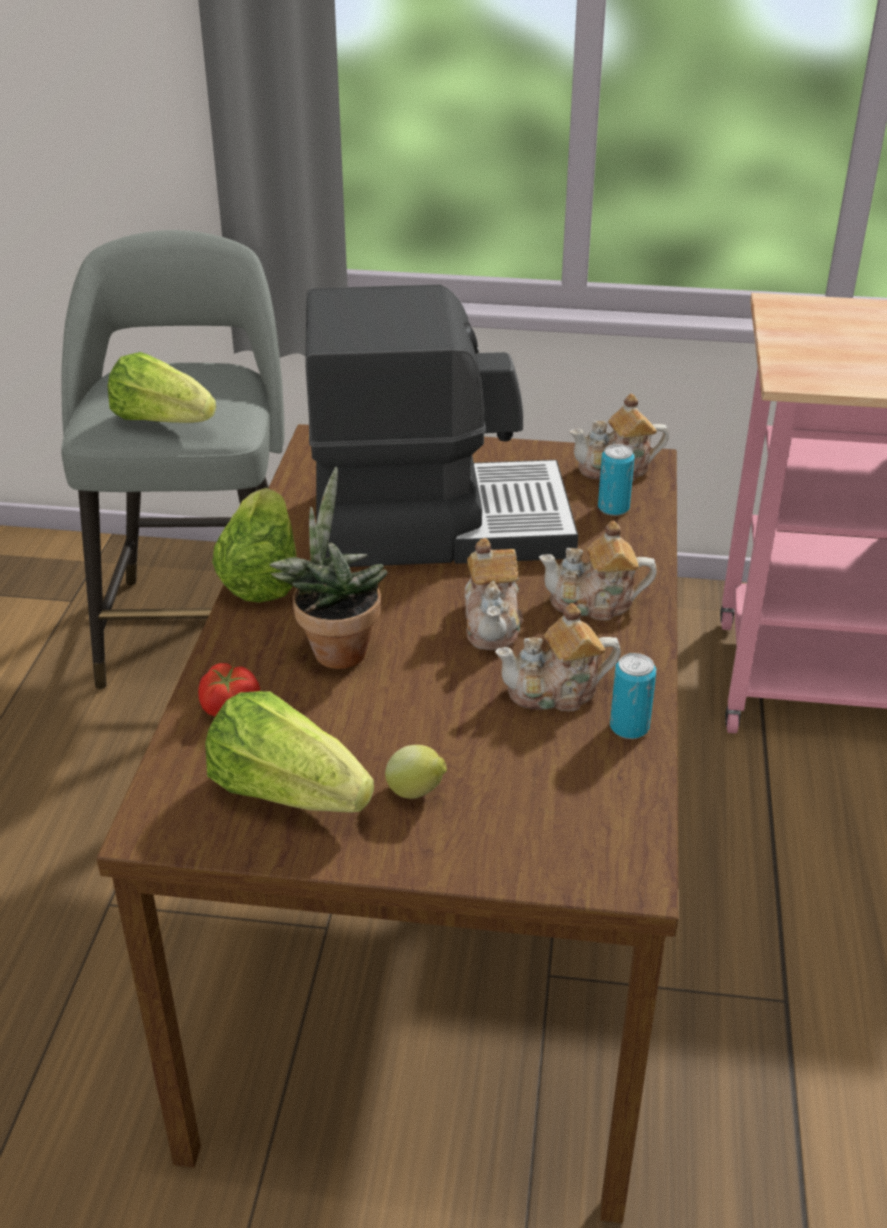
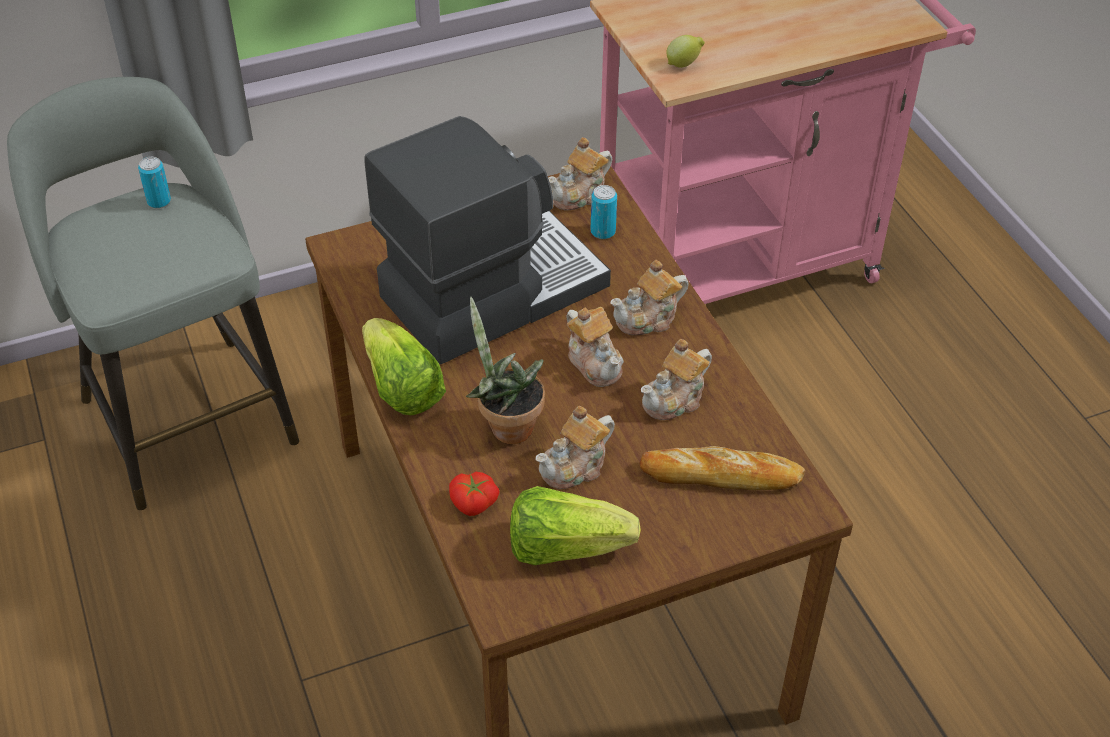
camera: 30 degrees left, 10 degrees up
lettuce [108,352,216,423] -> none
lemon [385,745,447,799] -> lemon moved to [666,35,705,68]
can [610,653,656,739] -> can moved to [138,157,171,208]
none -> teapot [536,406,615,489]
none -> bread [640,446,805,490]

